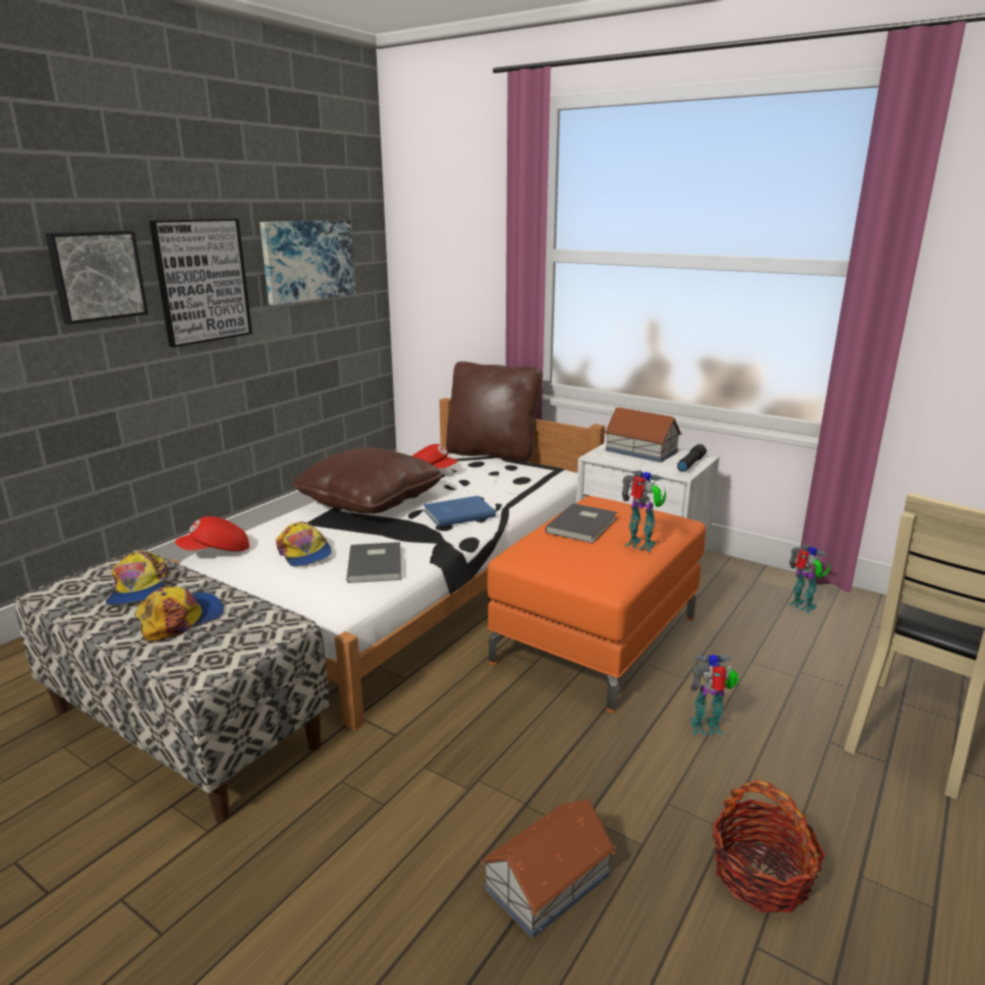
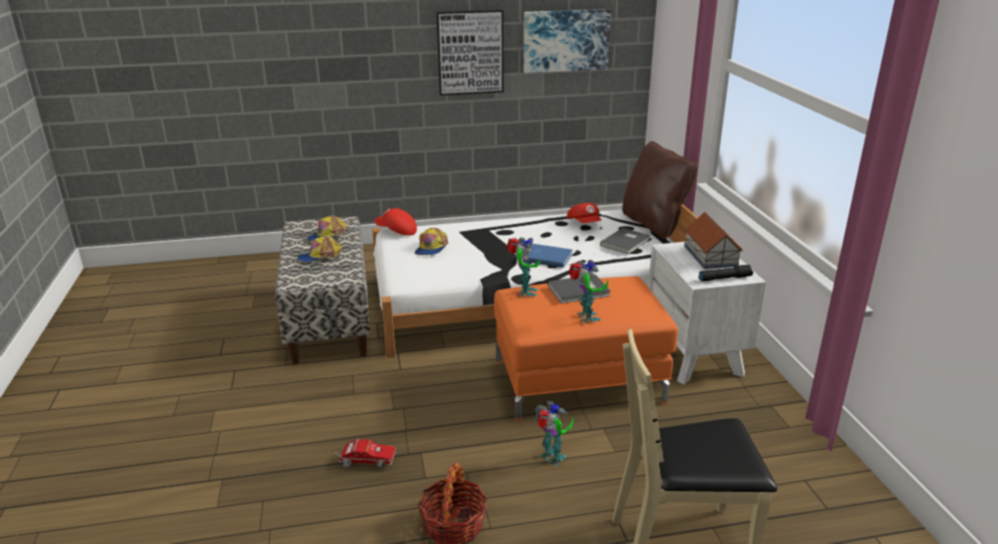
camera: 45 degrees right, 5 degrees up
picture [45,231,148,325] -> none
cap [135,586,224,641] -> cap turned 150 degrees clockwise [297,236,343,262]
brown pillow [291,447,443,514] -> none
grey book [346,542,401,583] -> grey book moved to [600,228,651,254]
toy house [480,799,616,938] -> toy truck [335,438,396,468]
toy robot [788,544,830,613] -> toy robot moved to [506,237,541,296]

